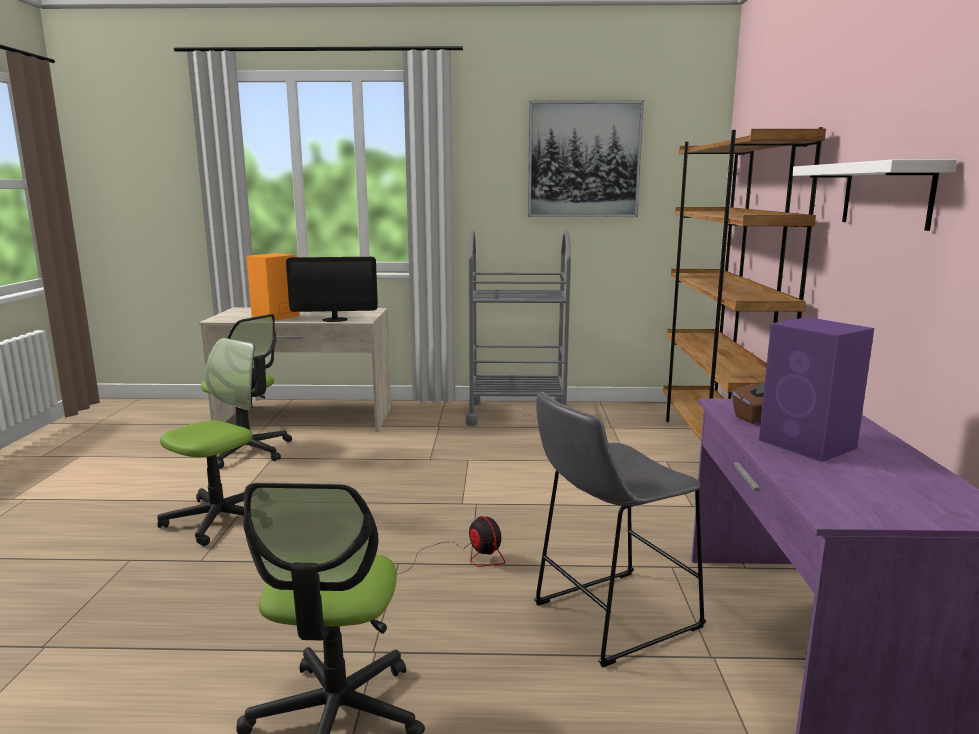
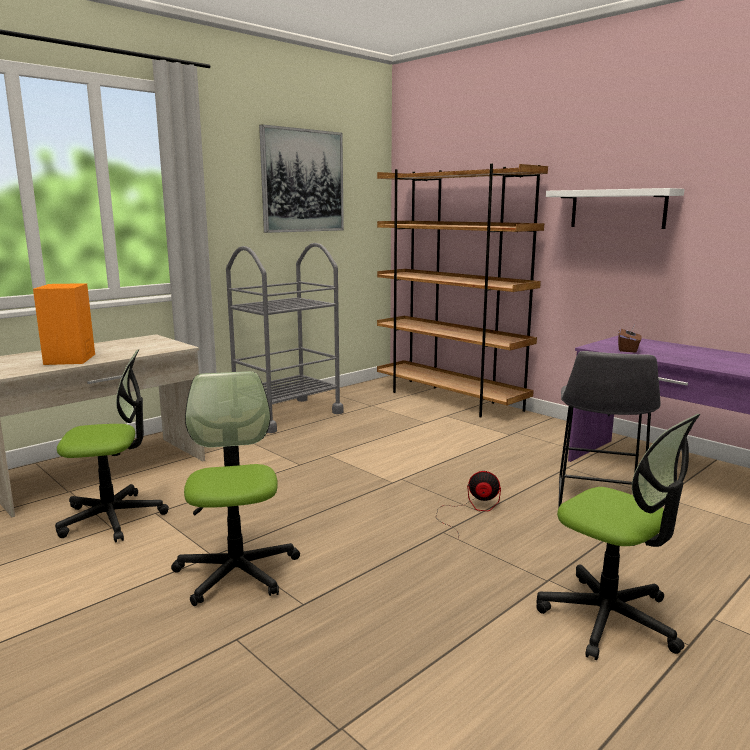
camera: 45 degrees left, 0 degrees up
monitor [286,257,378,322] -> none
purple speaker [759,317,874,462] -> none

